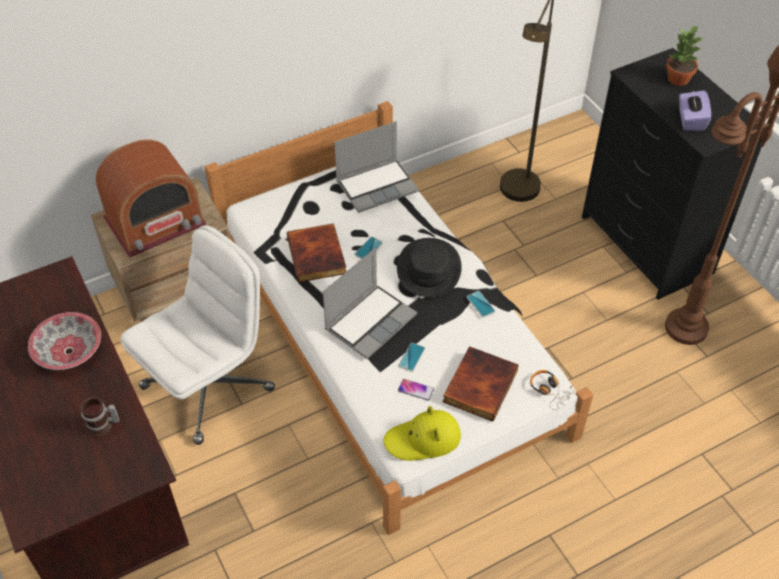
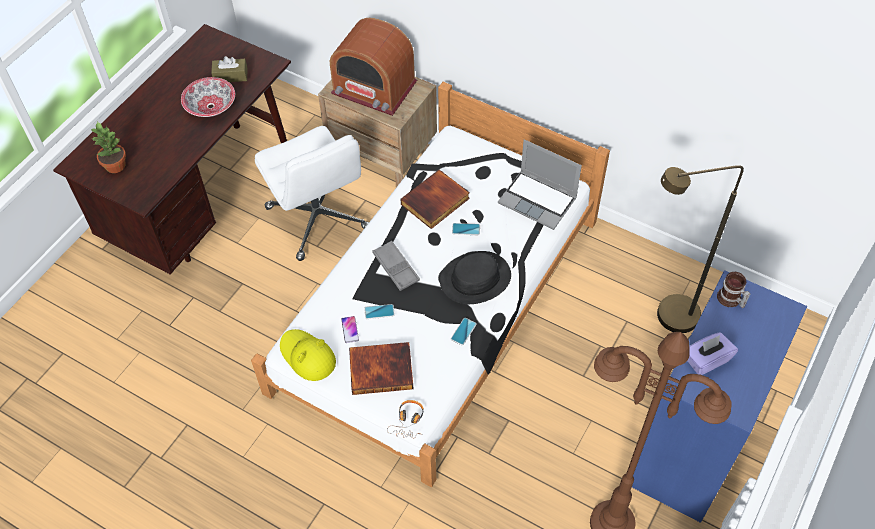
camera: 60 degrees right, 5 degrees up
mug [80,396,120,437] -> mug moved to [717,272,751,308]
white office chair [121,226,275,445] -> white office chair turned 45 degrees clockwise [255,126,369,261]
laptop [323,248,417,359] -> grey tray [372,241,420,291]
black dresser [582,48,763,300] -> blue dresser [632,270,807,523]
potted plant [666,25,703,86] -> potted plant moved to [90,121,126,173]
none -> brown tissue box [211,56,248,82]

